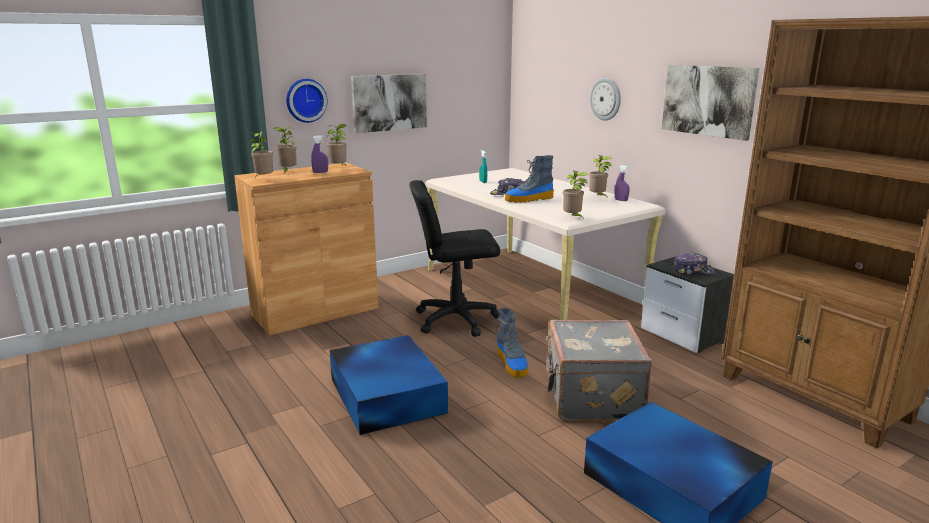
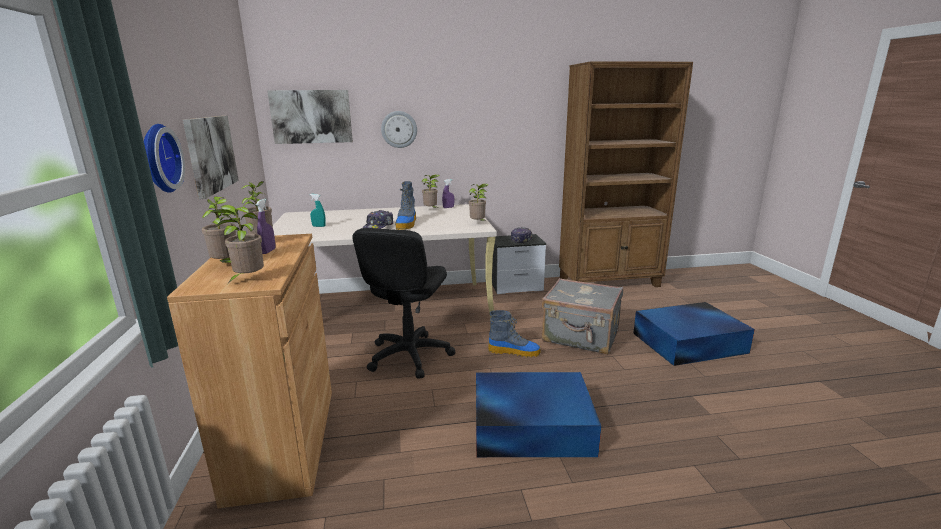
camera: 65 degrees left, 0 degrees up
picture [662,65,759,141] -> picture moved to [267,90,353,144]

